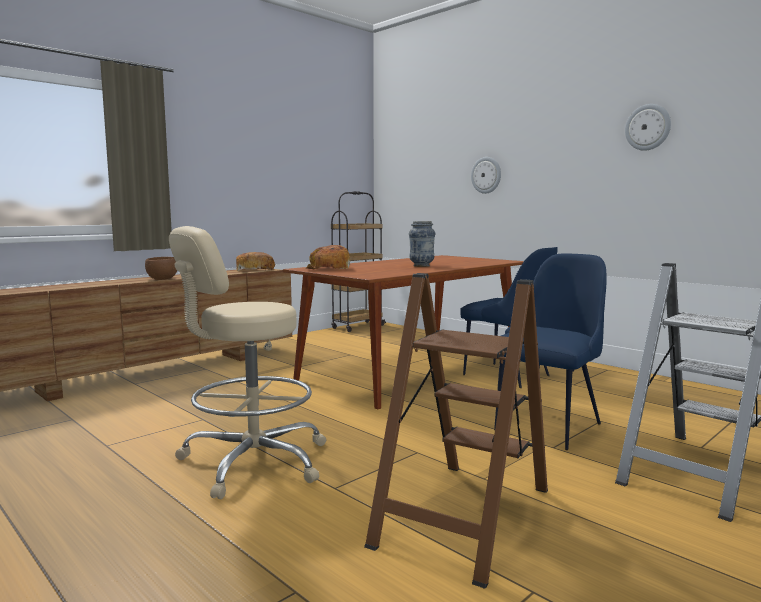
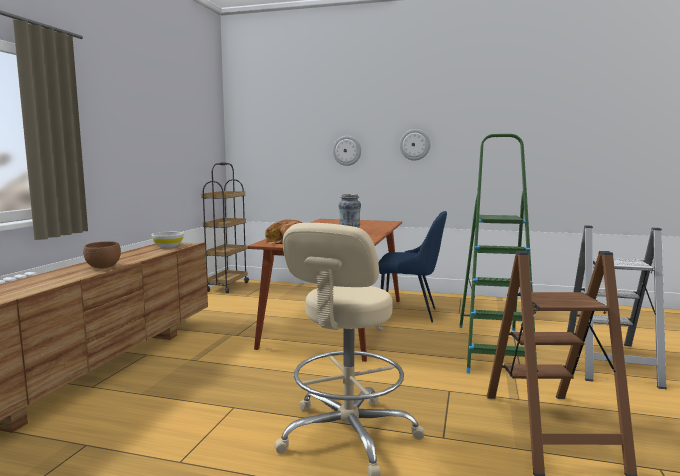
camera: 30 degrees left, 0 degrees up
bread [236,252,275,271] -> white bowl [152,232,184,248]
blue chair [494,253,607,450] -> green step ladder [459,134,537,374]
wall clock [625,104,671,151] -> wall clock moved to [400,129,430,160]

